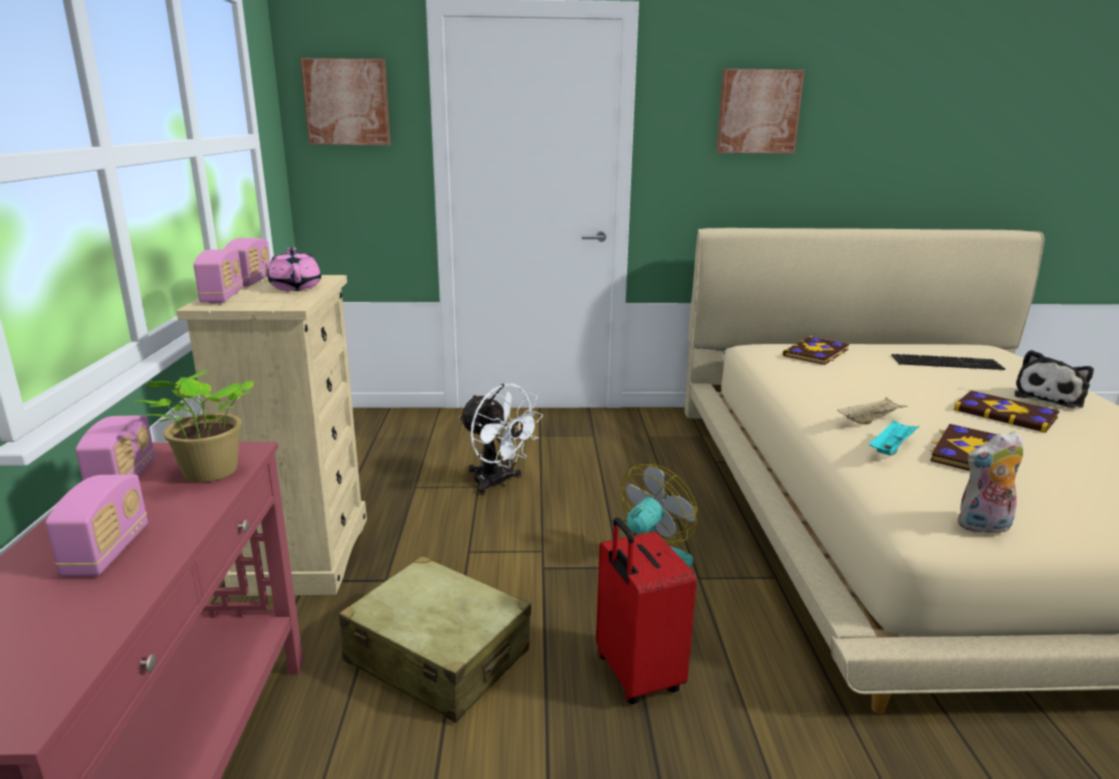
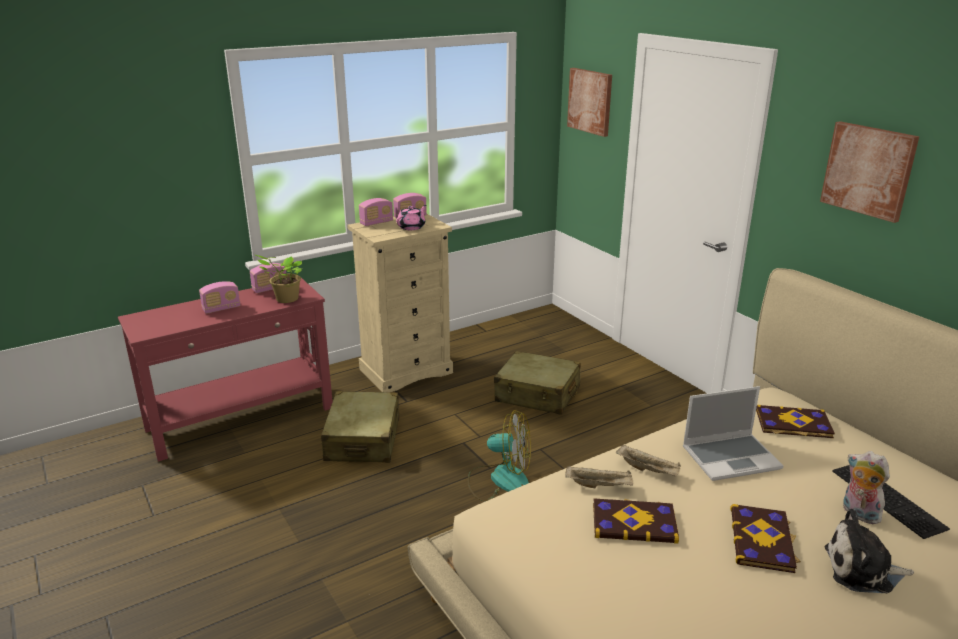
camera: 60 degrees right, 5 degrees up
white fan [459,384,543,495] -> beige suitcase [494,351,581,415]
red suitcase [596,517,697,704] -> none
turquoise tray [869,419,920,455] -> beige tray [565,465,633,488]
plush toy [958,431,1023,534] -> plush toy moved to [843,451,890,524]
none -> laptop [683,386,783,481]

